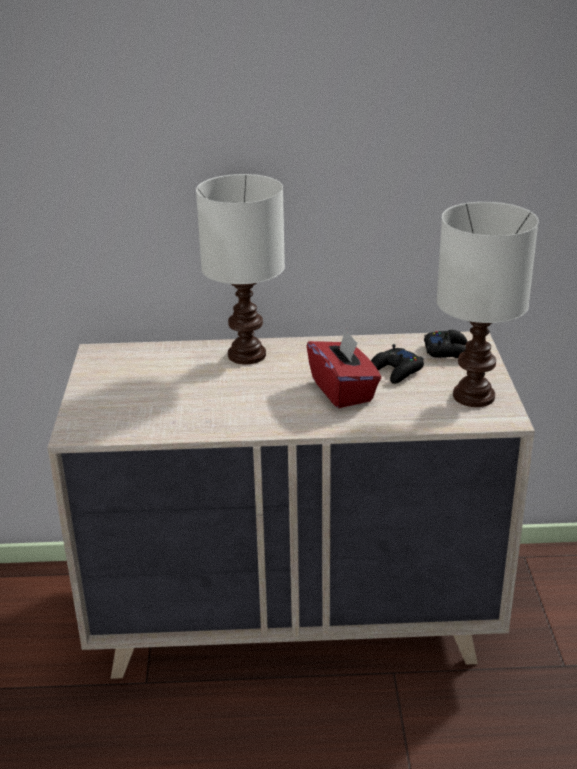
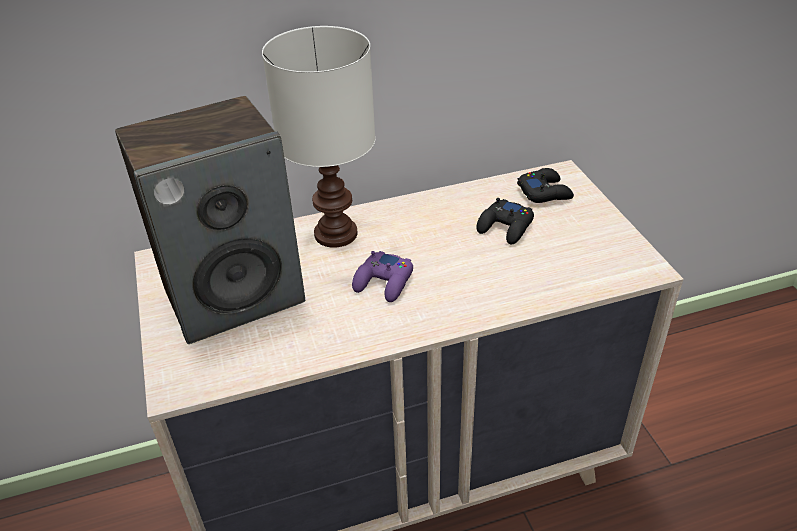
camera: 15 degrees left, 10 degrees up
red tissue box [307,330,381,408] -> none
white table lamp [436,202,539,407] -> none
none -> speaker [115,96,305,344]
none -> purple game controller [352,251,413,302]

